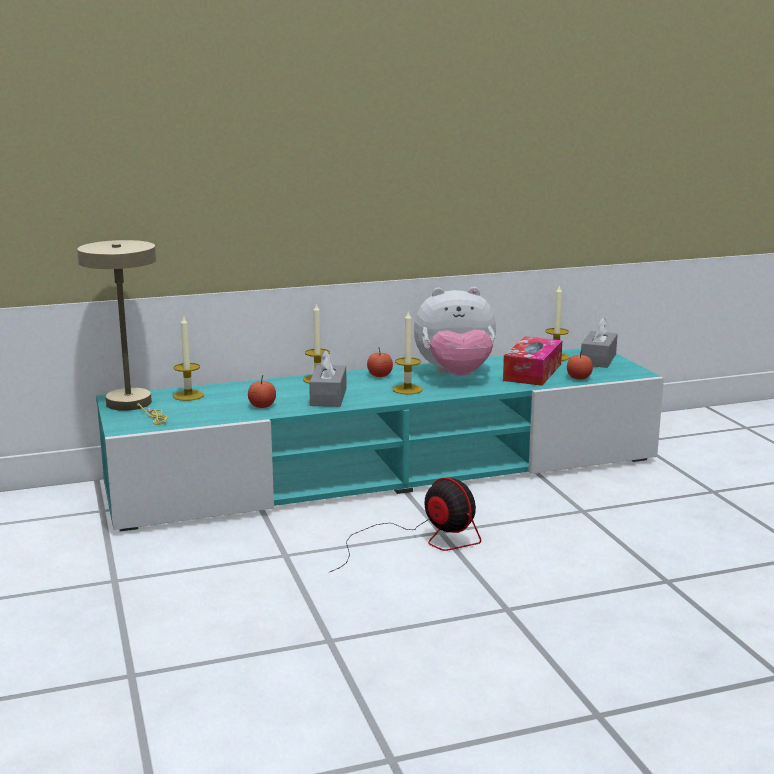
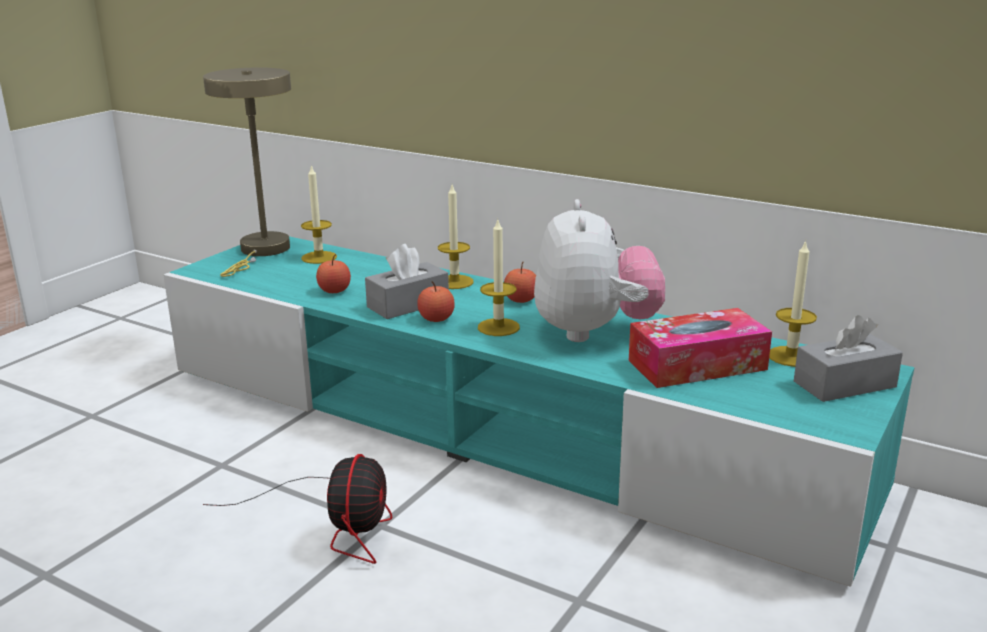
camera: 50 degrees right, 5 degrees up
plush toy [414,287,496,376] -> plush toy turned 135 degrees counterclockwise [534,199,665,342]
apple [567,351,593,380] -> apple moved to [417,281,455,322]

